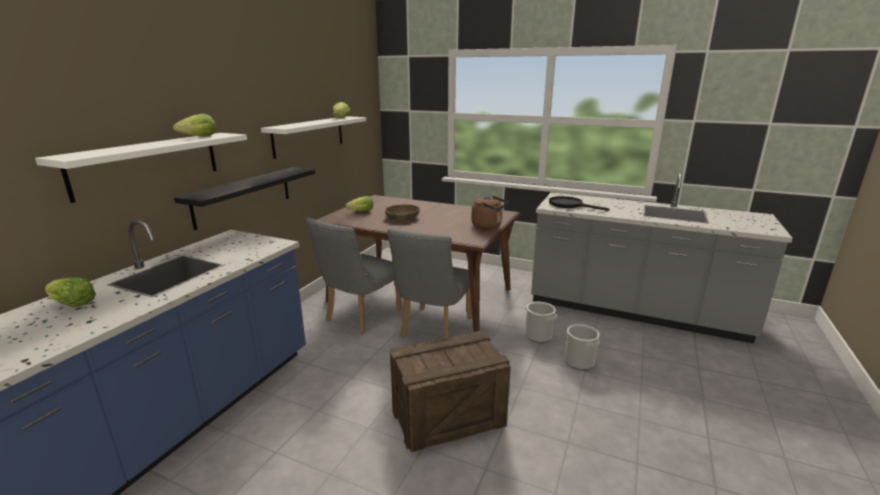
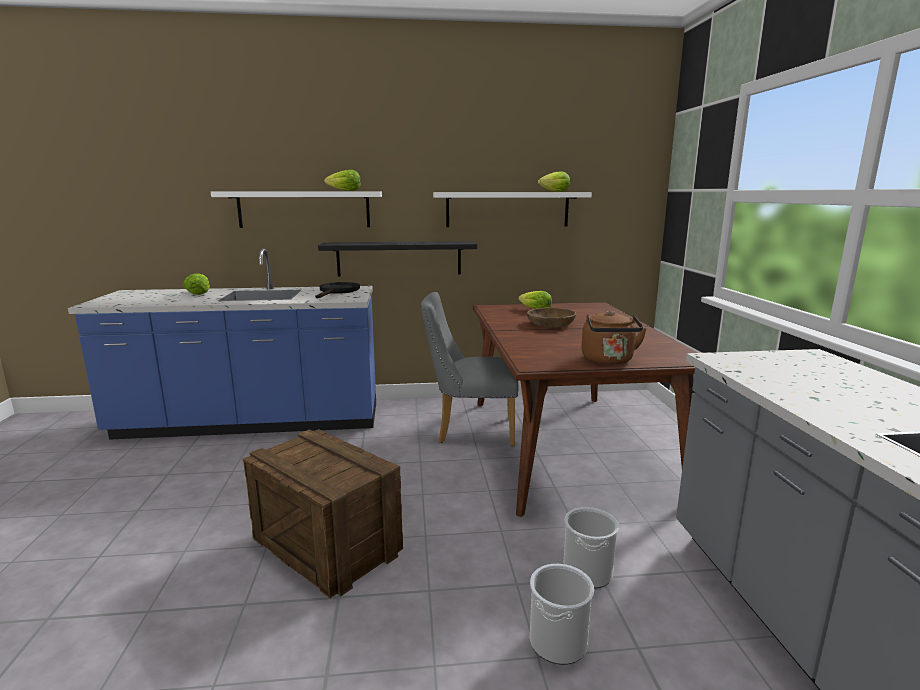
camera: 60 degrees right, 5 degrees down
grey chair [387,228,472,338] -> none
black frying pan [549,196,609,211] -> black frying pan moved to [315,282,360,299]

